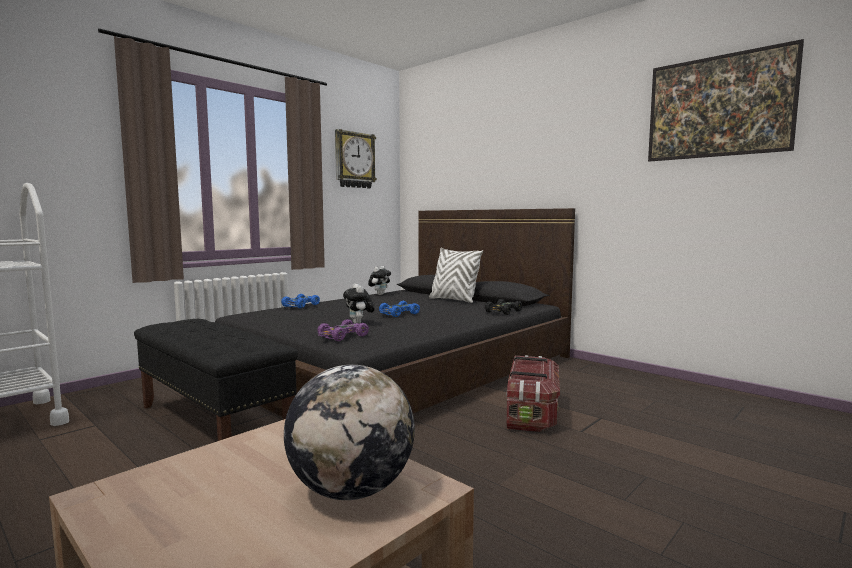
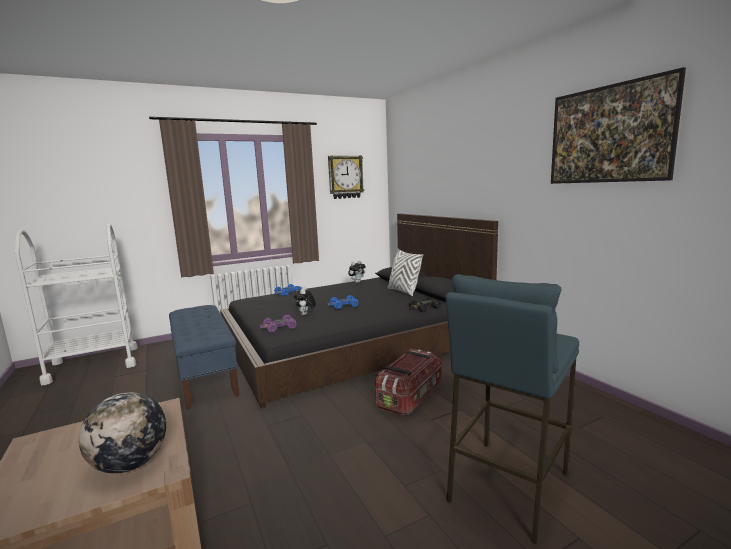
camera: 20 degrees right, 5 degrees up
black bench [134,319,298,441] -> blue bench [169,305,239,410]
none -> blue stool [446,274,579,545]

